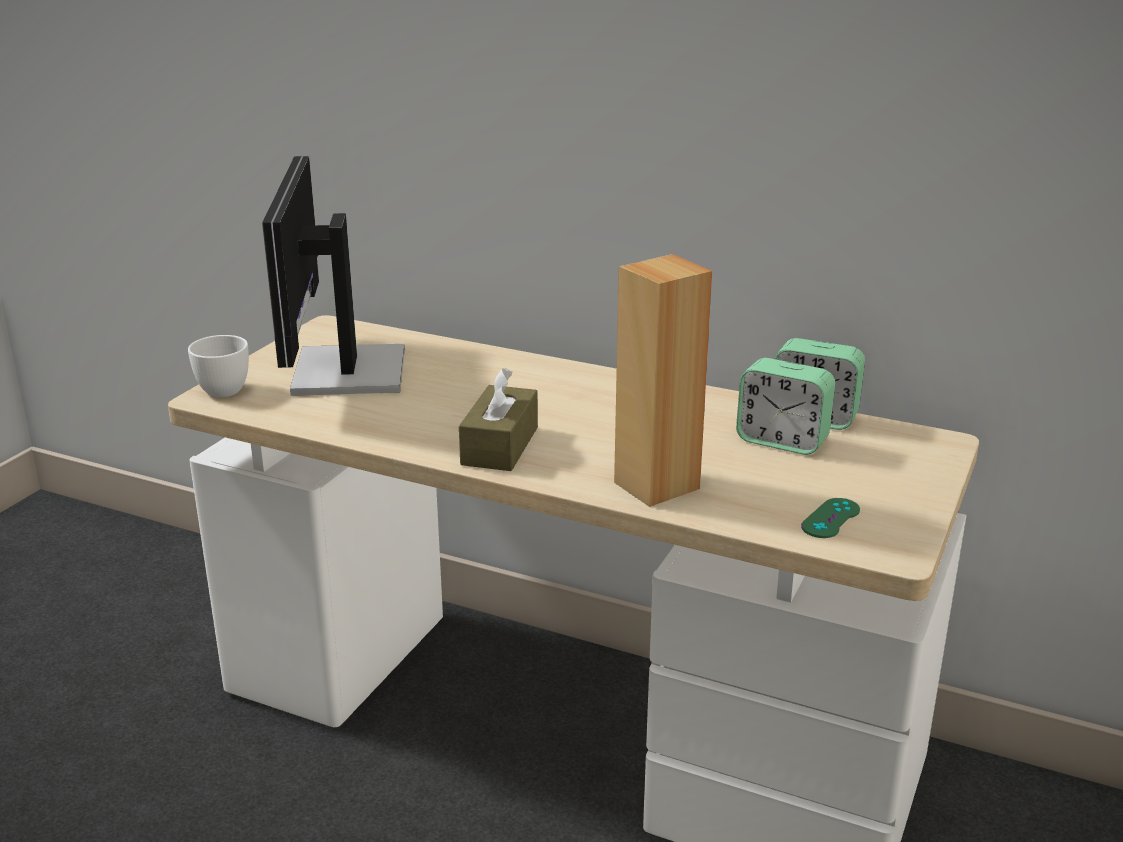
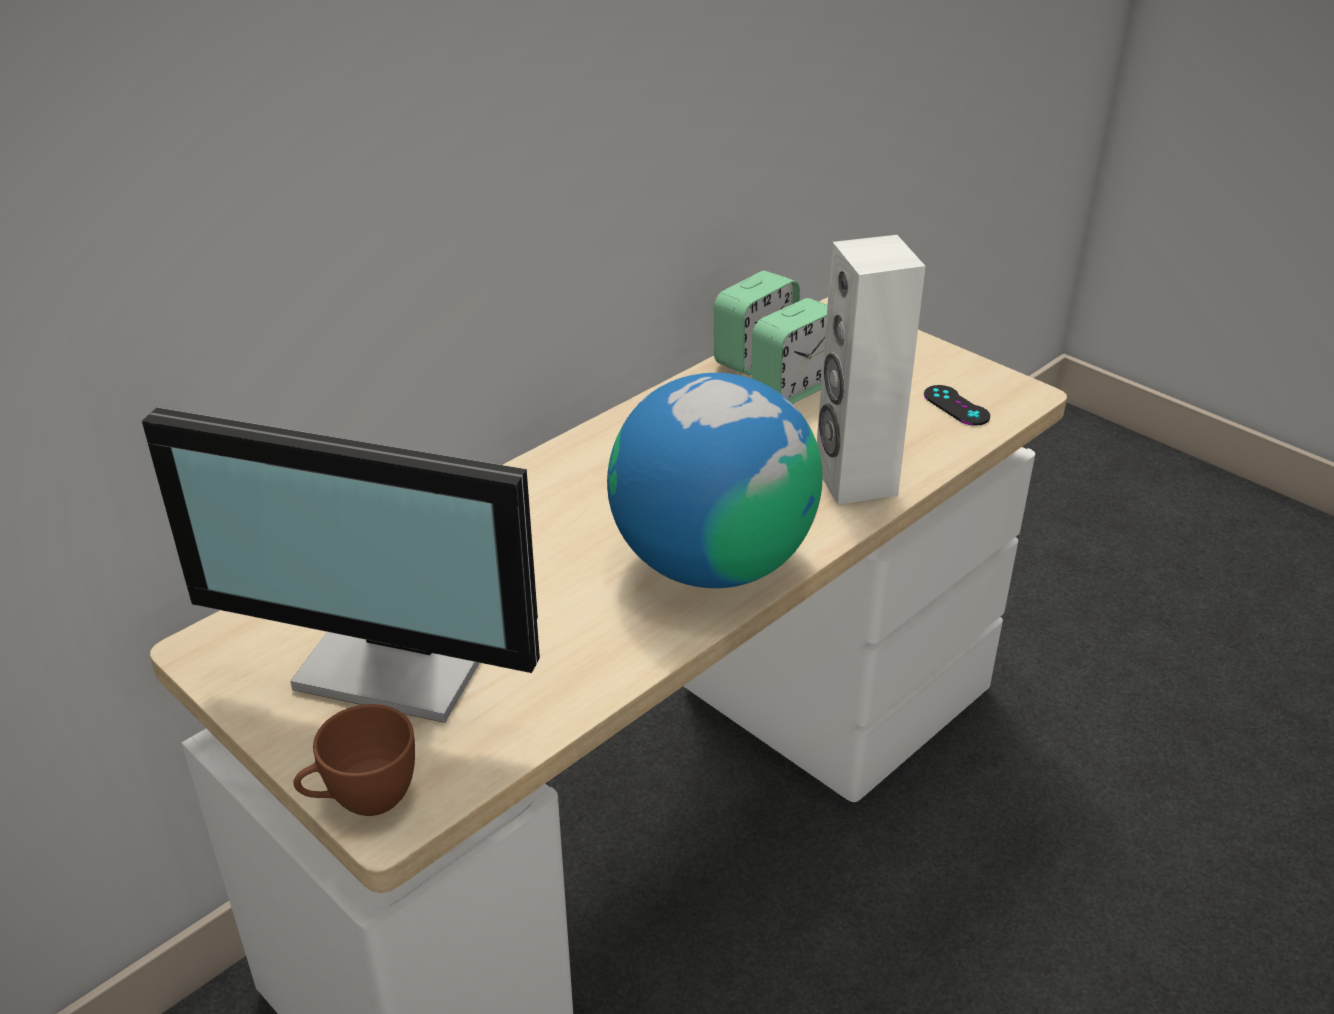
camera: 70 degrees left, 10 degrees up
white cup [188,335,249,397] -> brown cup [293,704,415,816]
brown tissue box [459,368,538,471] -> globe [607,373,823,588]
brown speaker [614,254,712,507] -> white speaker [817,235,926,505]
green game controller [801,498,860,538] -> black game controller [924,385,990,426]

